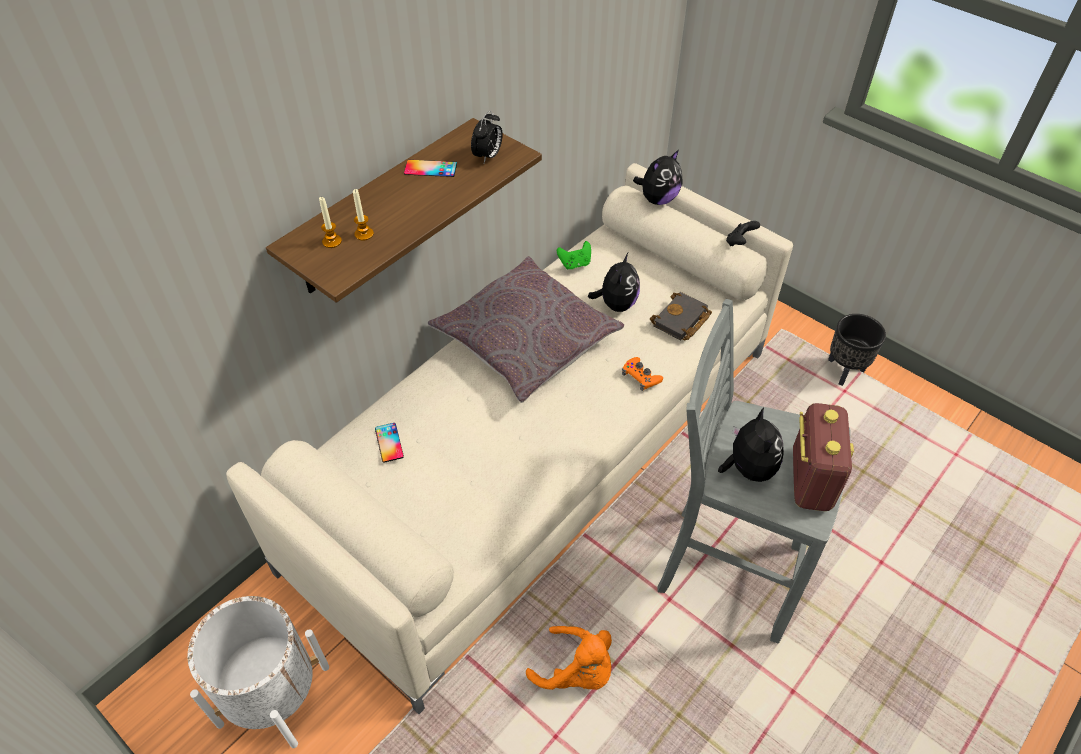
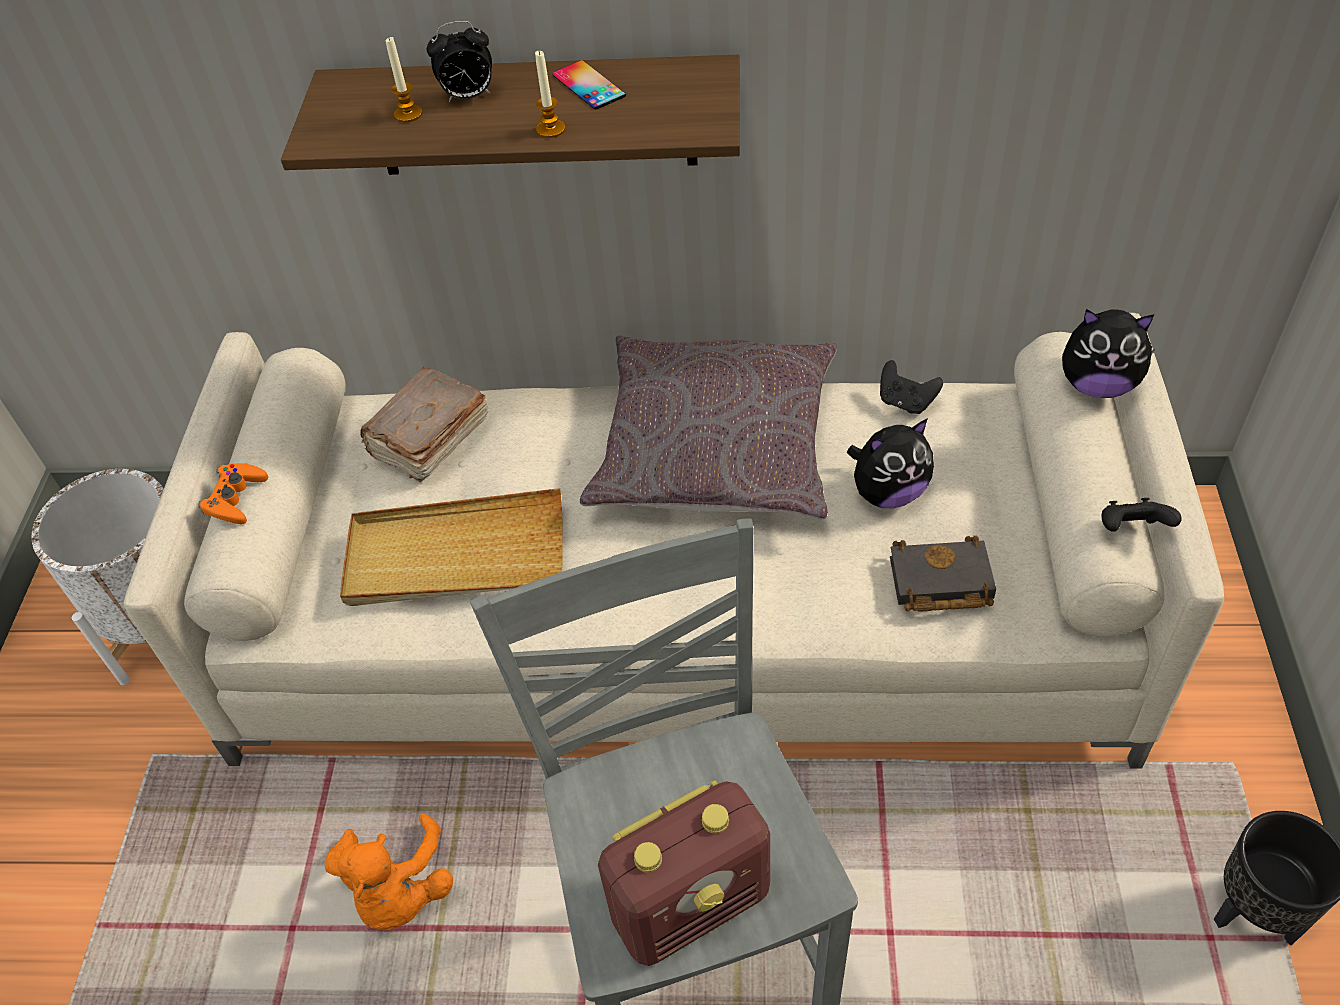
camera: 55 degrees right, 0 degrees up
candle [319,197,342,248] -> candle moved to [535,51,565,138]
phone [375,423,404,463] -> brown book [361,367,488,482]
alarm clock [471,110,503,163] -> alarm clock moved to [427,21,492,102]
green game controller [557,241,591,270] -> black game controller [880,360,943,414]
orange game controller [622,357,663,391] -> orange game controller moved to [198,463,268,524]
plush toy [718,407,784,482] -> none
none -> beige tray [340,488,563,606]

